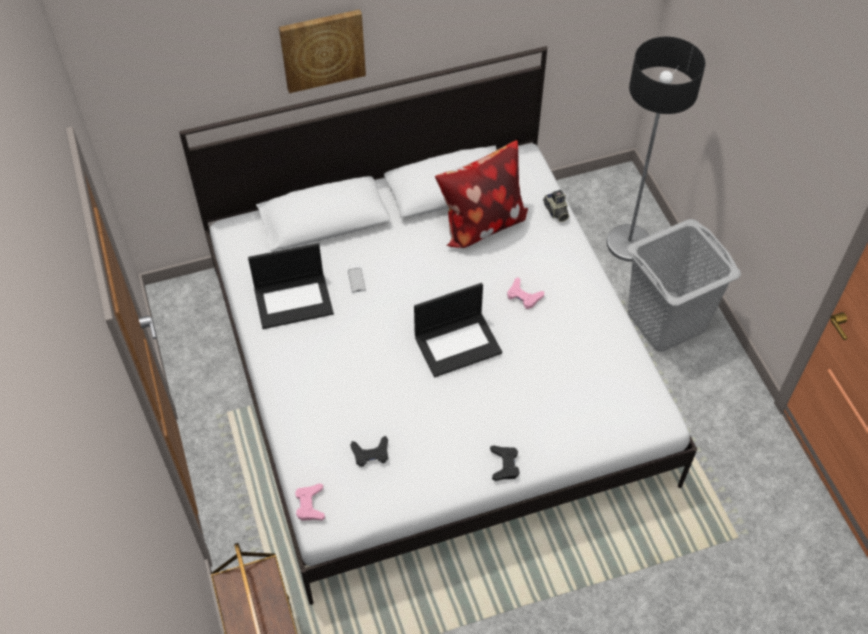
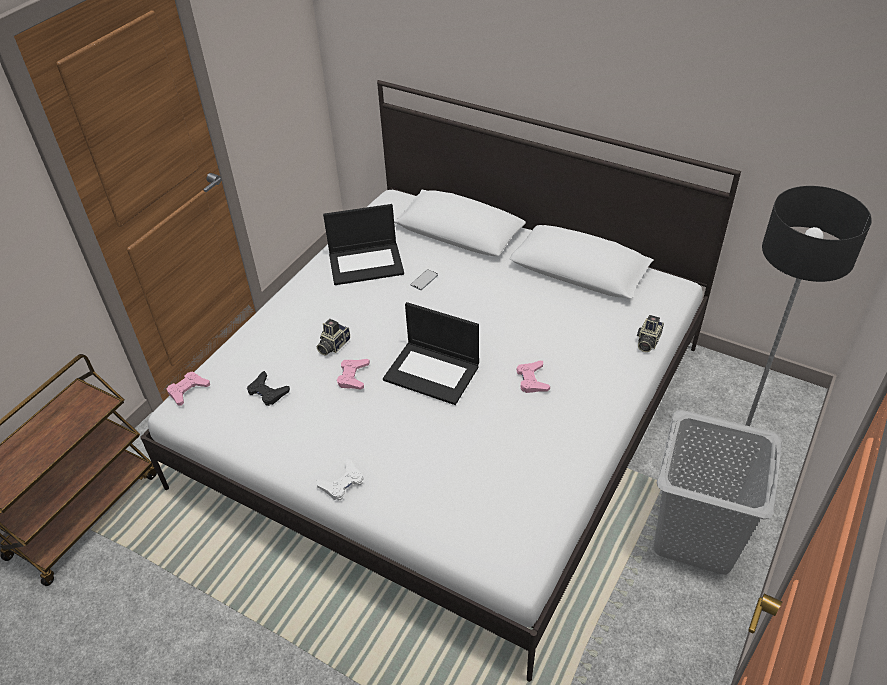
camera: 50 degrees right, 10 degrees down
laptop [248,243,334,329] -> laptop turned 45 degrees counterclockwise [323,204,404,285]
picture [279,9,366,93] -> none
pillow [435,140,528,248] -> none
black game controller [490,445,520,481] -> white game controller [316,459,363,501]
none -> camera [317,319,350,356]
none -> pink game controller [337,359,370,390]

